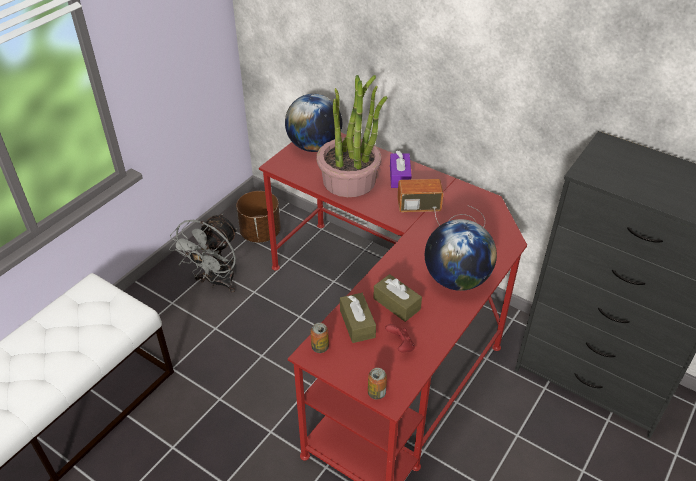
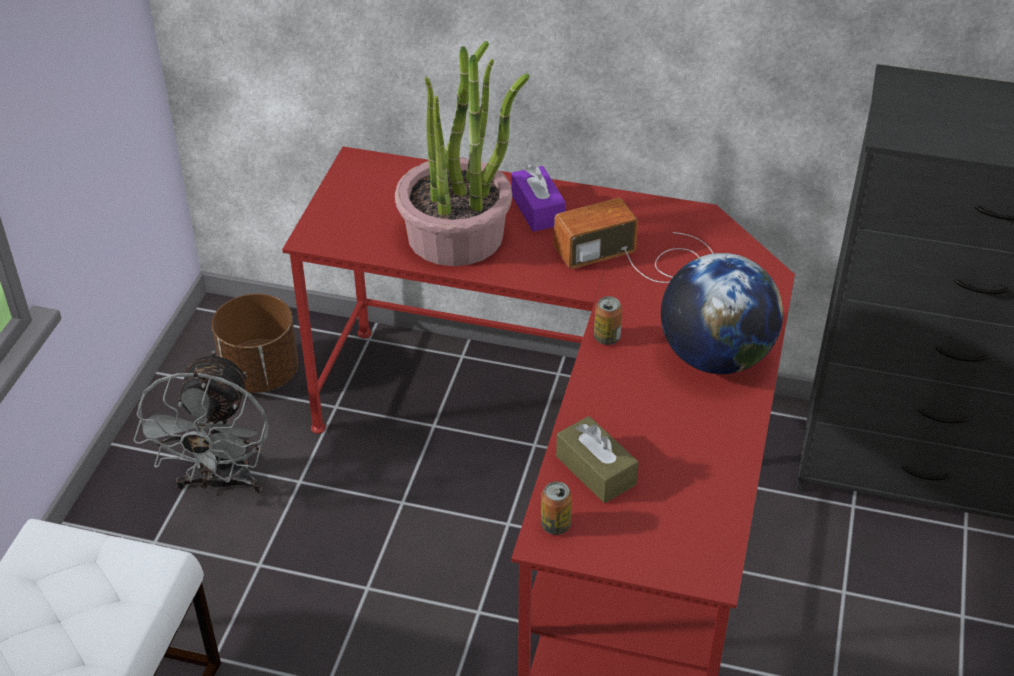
camera: 20 degrees left, 0 degrees up
globe [285,94,342,152] -> none
can [368,368,387,400] -> can moved to [594,296,622,345]
brown tissue box [373,274,422,322] -> none
red game controller [385,324,415,353] -> none

